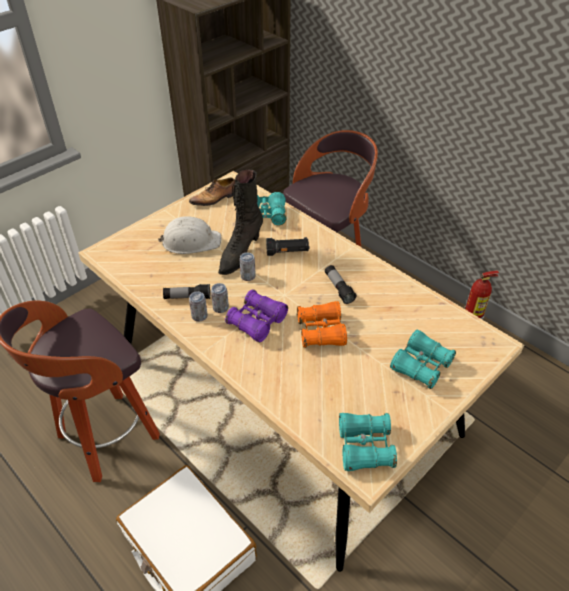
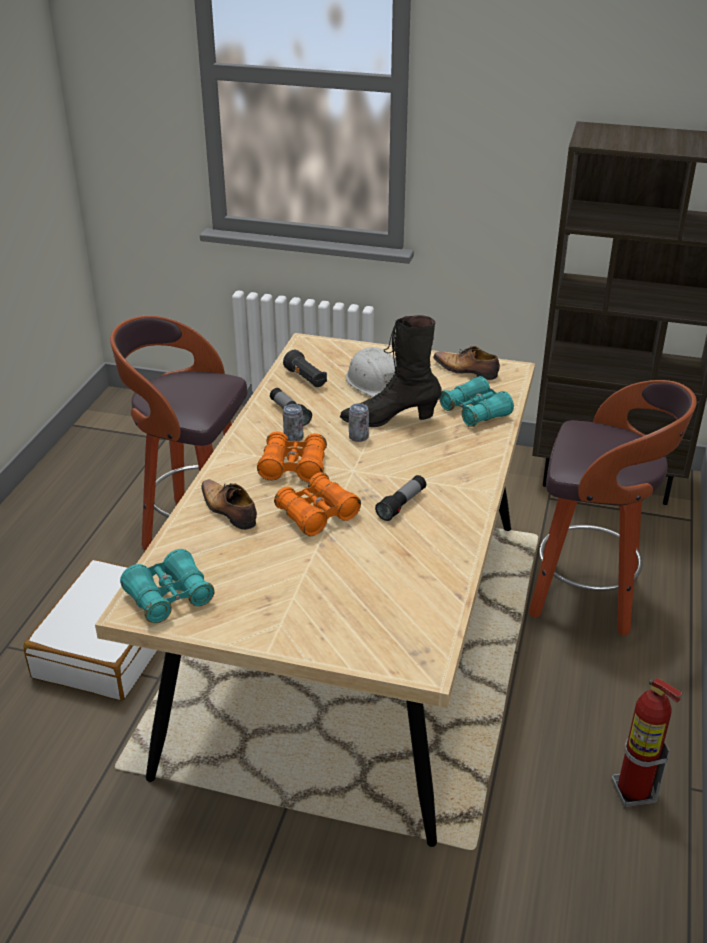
camera: 60 degrees right, 10 degrees down
can [189,291,208,322] -> none
purple binoculars [225,289,288,342] -> orange binoculars [257,431,327,482]
black flashlight [266,237,310,256] -> black flashlight moved to [283,350,327,387]
turquoise binoculars [390,330,456,389] -> none
none -> shoe [201,480,257,530]

